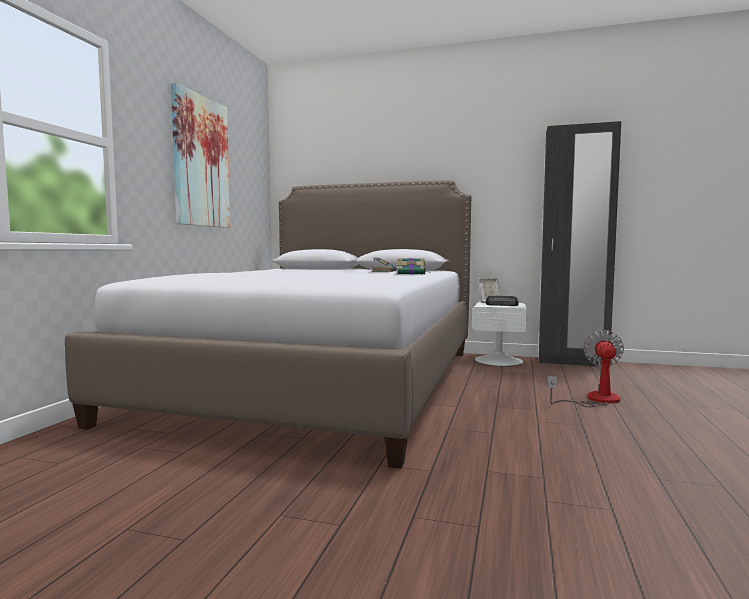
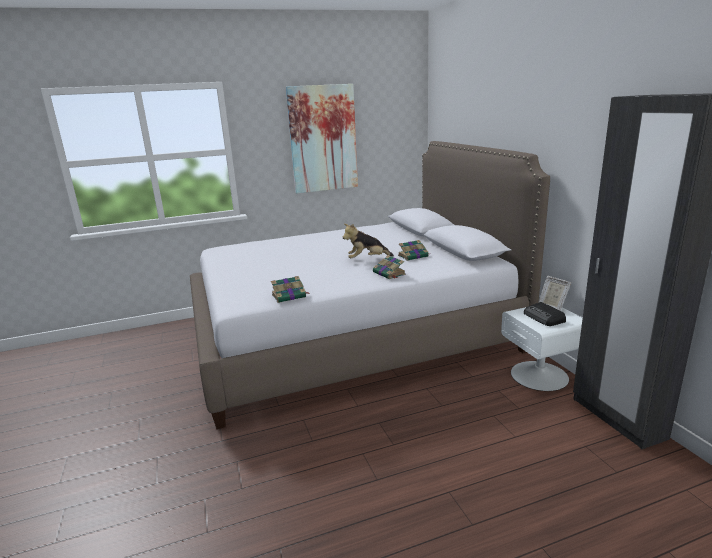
camera: 55 degrees right, 15 degrees up
fan [548,330,624,407] -> none
none -> book [271,276,310,303]
none -> plush toy [343,224,394,258]

